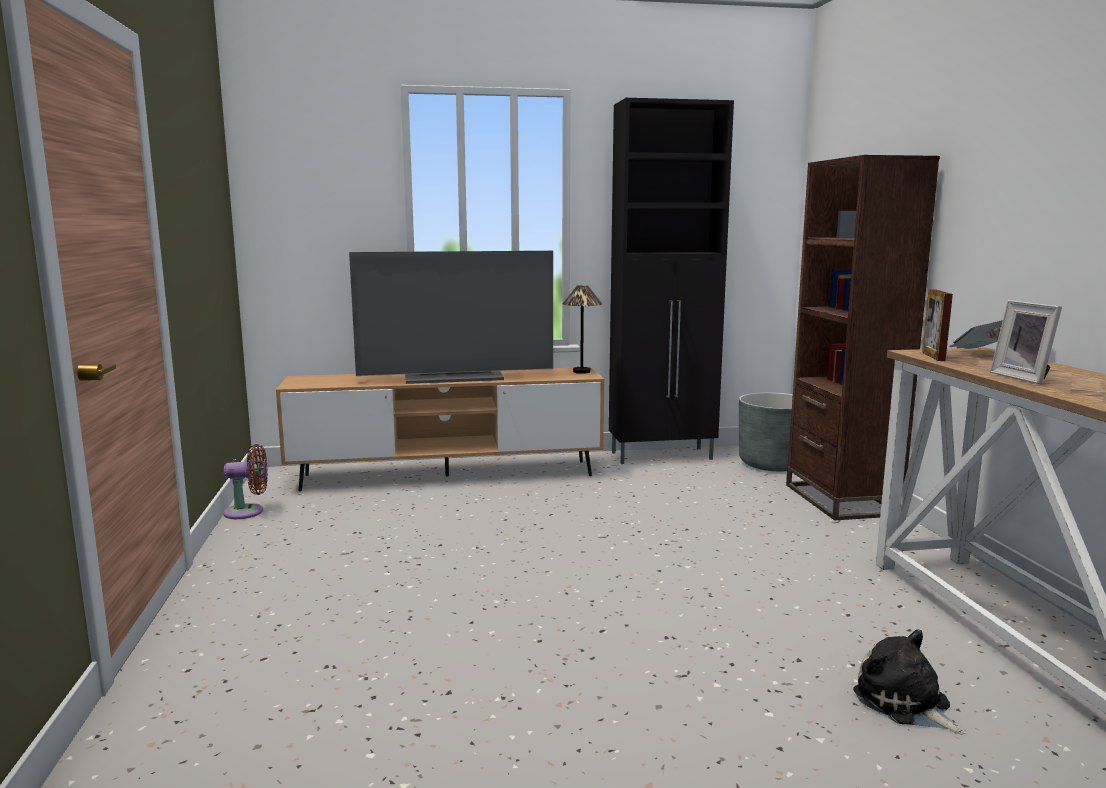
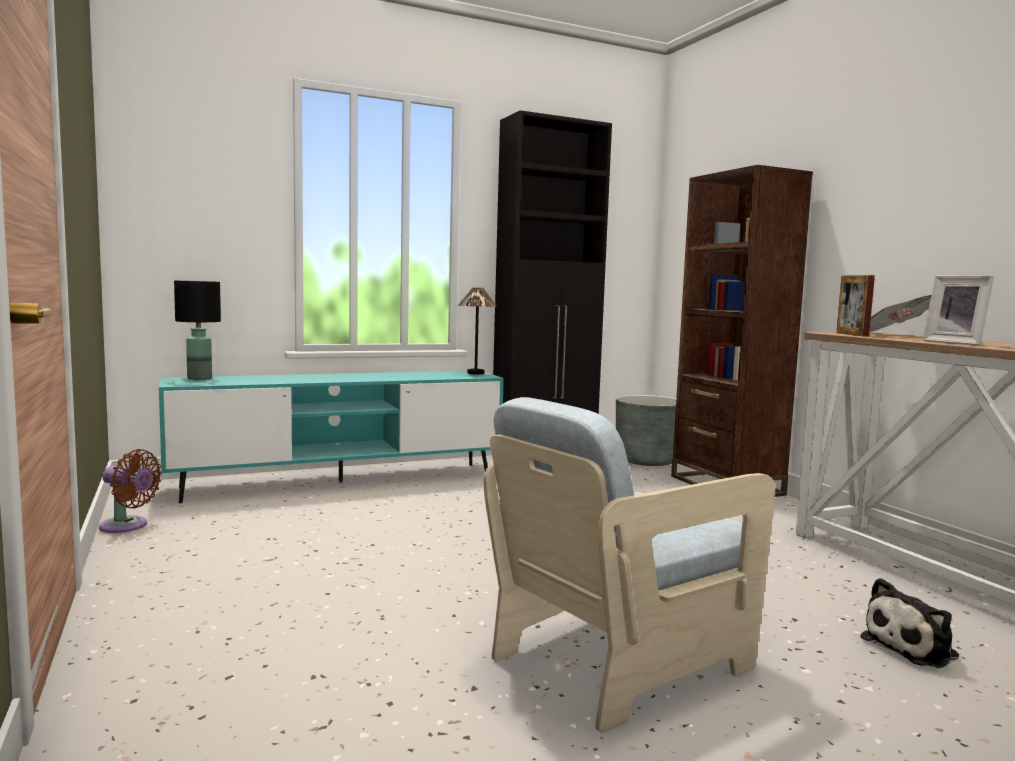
camera: 15 degrees left, 5 degrees down
brown fan [223,444,268,519] -> brown fan turned 45 degrees clockwise [99,449,162,533]
brown tv stand [276,367,604,491] -> turquoise tv stand [159,371,504,503]
television [349,251,553,384] -> none
plush toy [853,629,966,734] -> plush toy turned 75 degrees counterclockwise [861,578,959,668]
none -> black table lamp [174,281,221,380]
none -> beige armchair [483,397,775,732]

